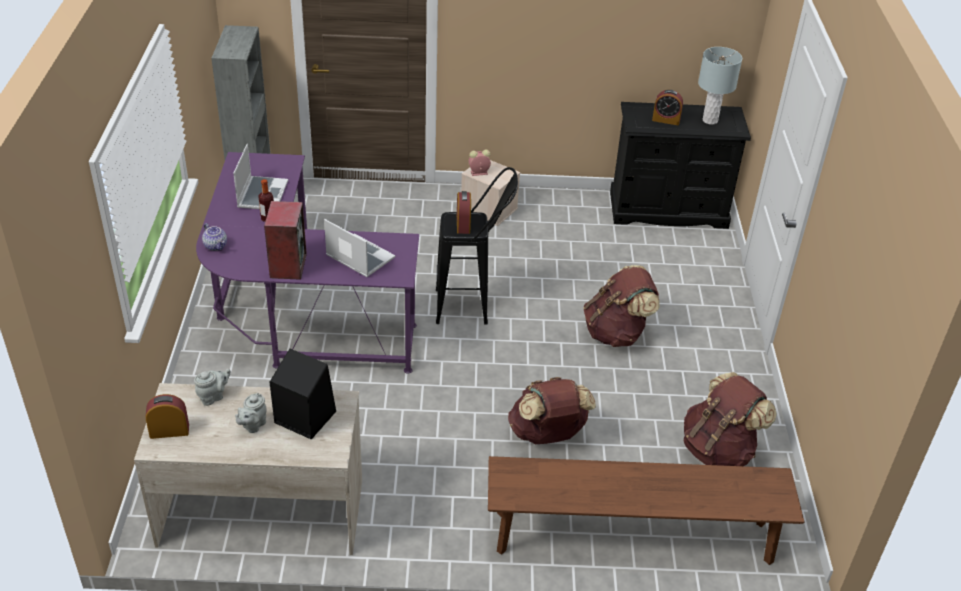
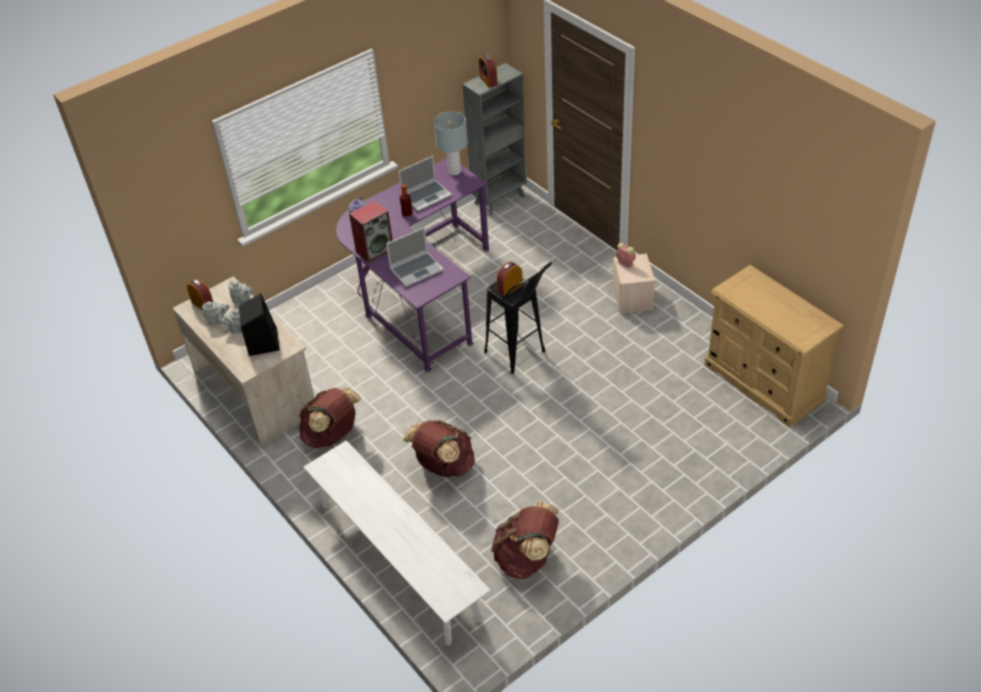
camera: 55 degrees right, 5 degrees up
laptop [324,219,395,277] -> laptop turned 60 degrees clockwise [386,227,443,287]
brown bench [488,456,804,565] -> white bench [304,440,491,646]
brown backpack [583,265,660,347] -> brown backpack moved to [299,387,361,448]
black dresser [610,102,751,229] -> beige dresser [705,265,844,428]
alarm clock [652,90,683,125] -> alarm clock moved to [479,54,498,88]
grey table lamp [698,47,742,125] -> grey table lamp moved to [434,111,468,175]
none -> grey teapot [202,301,230,325]

